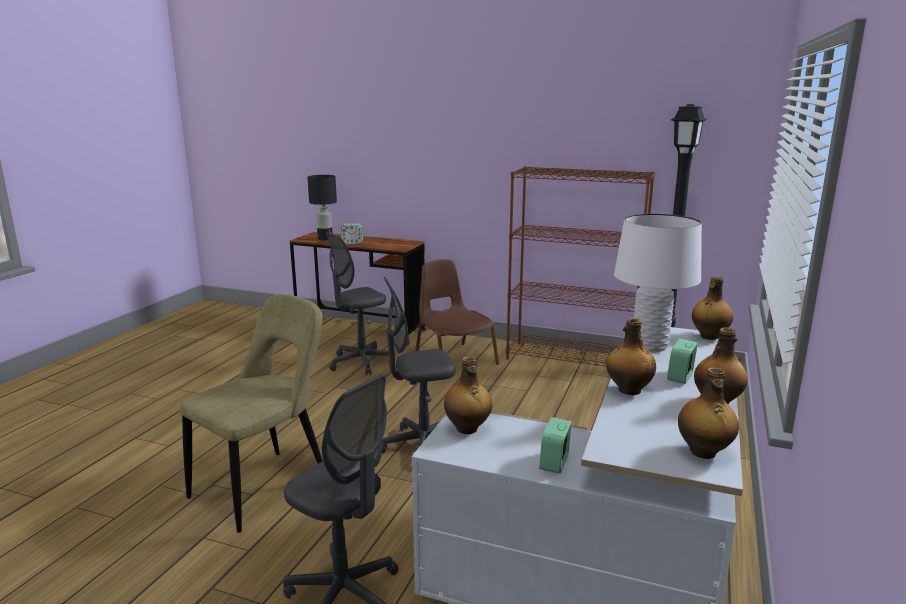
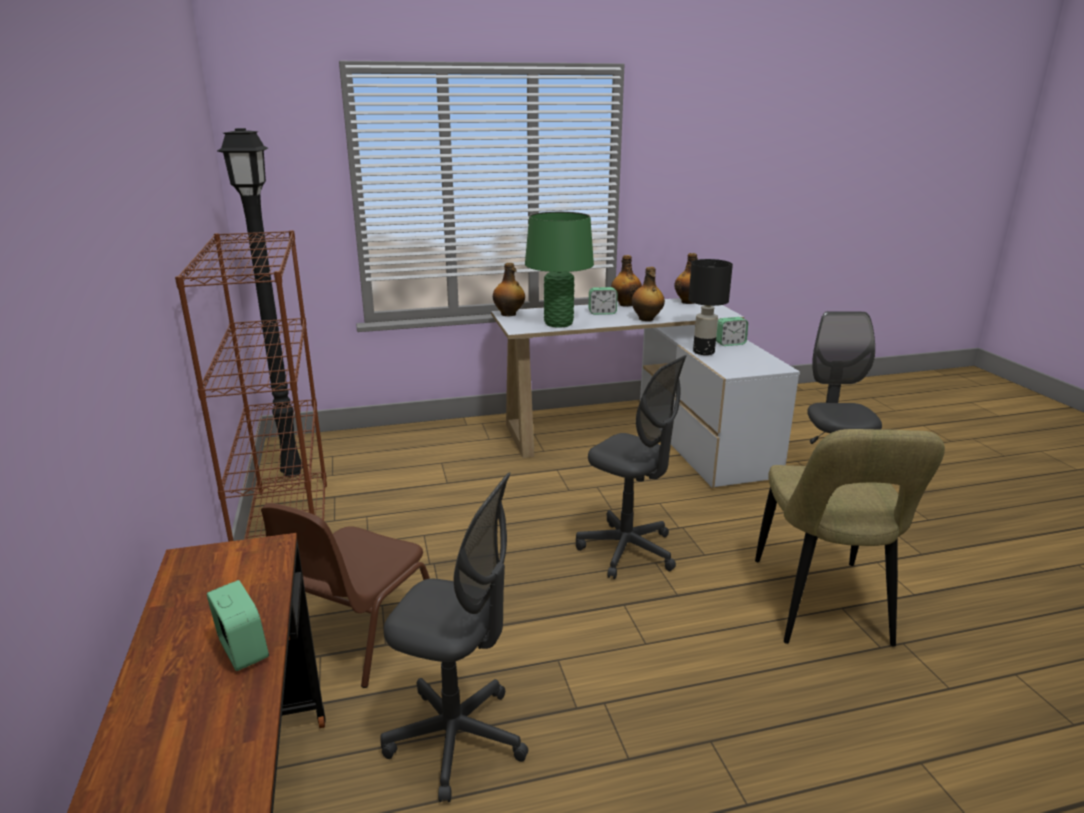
camera: 125 degrees left, 5 degrees up
beige chair [180,294,323,533] -> beige chair turned 90 degrees counterclockwise [755,429,945,647]
black table lamp [308,175,337,240] -> black table lamp moved to [689,259,733,355]
bottle [444,356,492,434] -> none
white table lamp [614,214,702,352] -> green table lamp [525,212,594,328]

